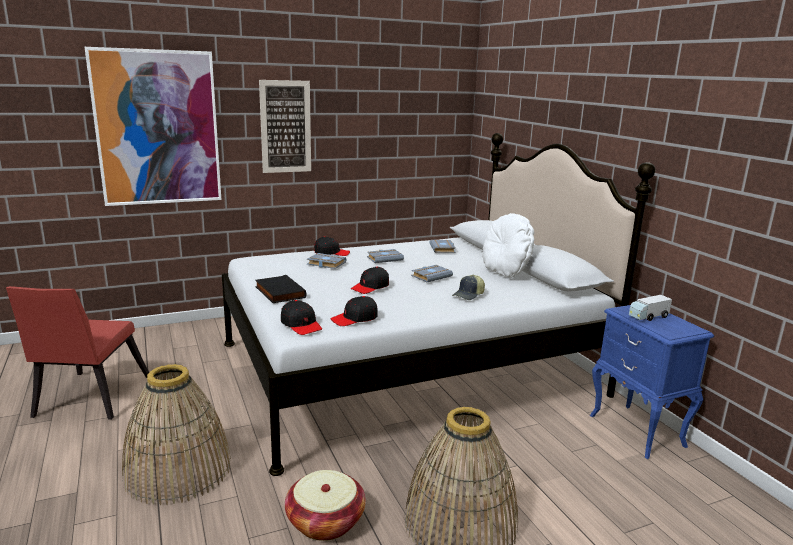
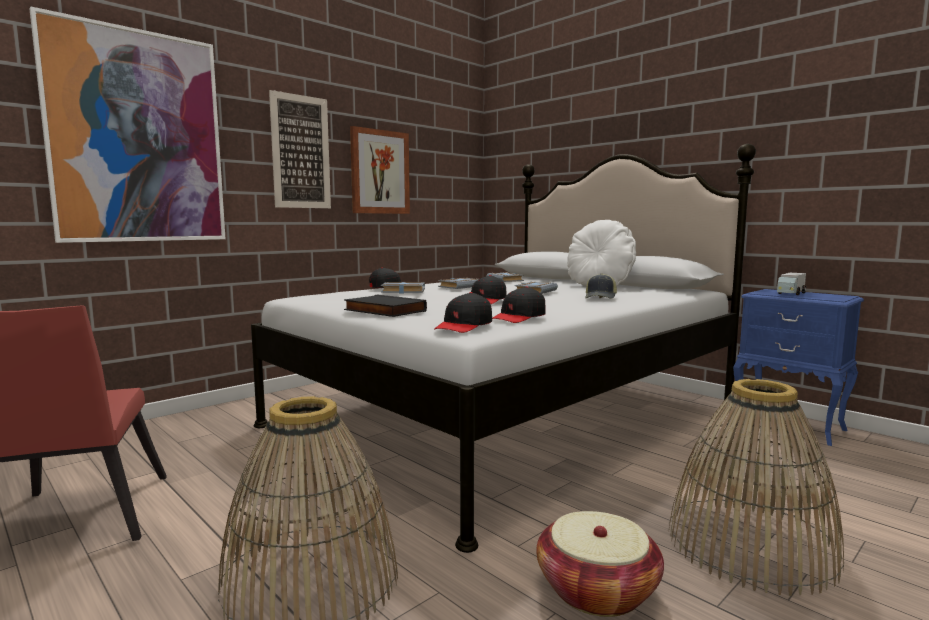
camera: 20 degrees left, 10 degrees down
black cap [281,300,322,335] -> black cap turned 90 degrees clockwise [434,292,492,333]
none -> picture [350,126,410,214]

